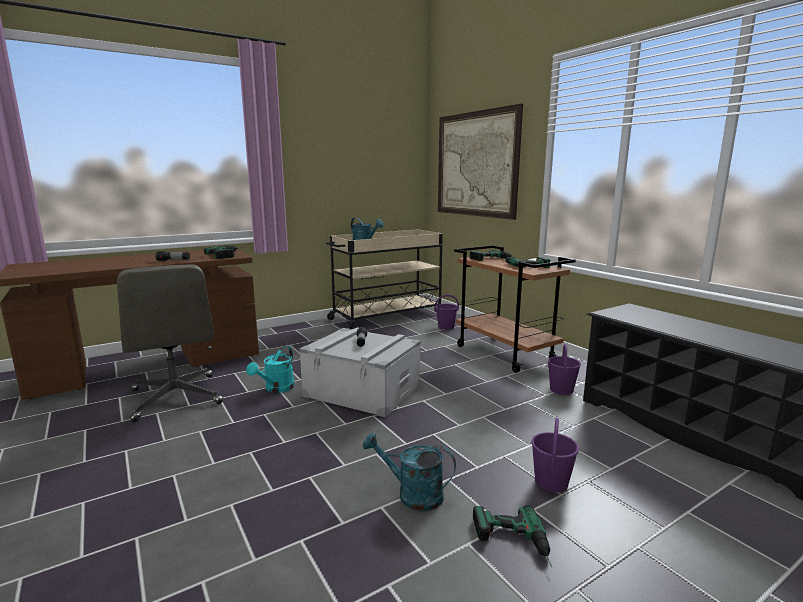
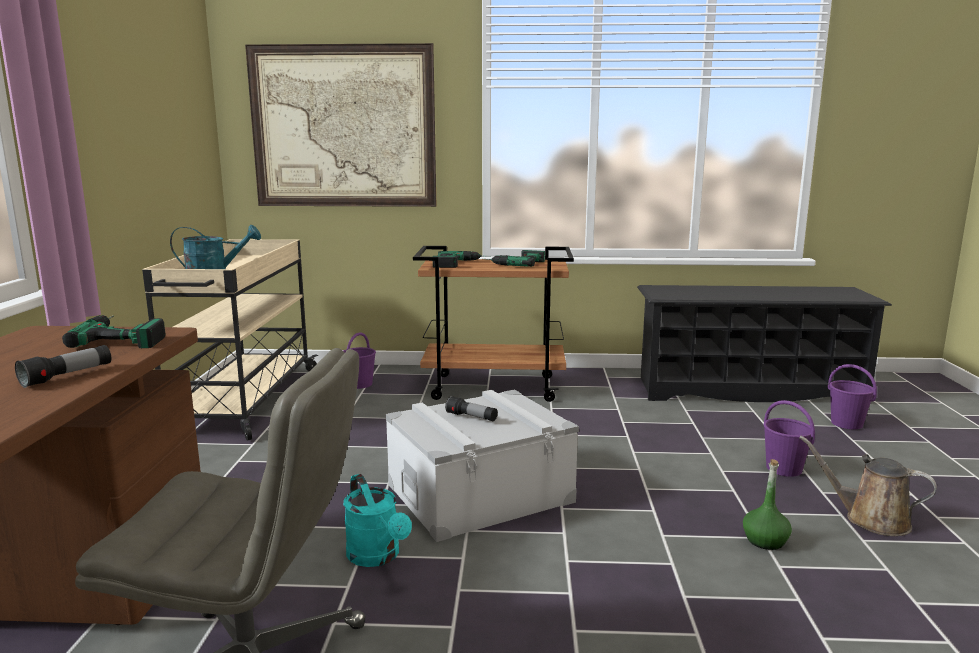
camera: 55 degrees left, 0 degrees up
turquoise watering can [362,432,456,511] -> green bottle [743,459,792,550]
power drill [473,505,552,568] -> brown watering can [799,436,937,536]
purple bucket [548,344,581,395] -> purple bucket moved to [828,364,877,429]

